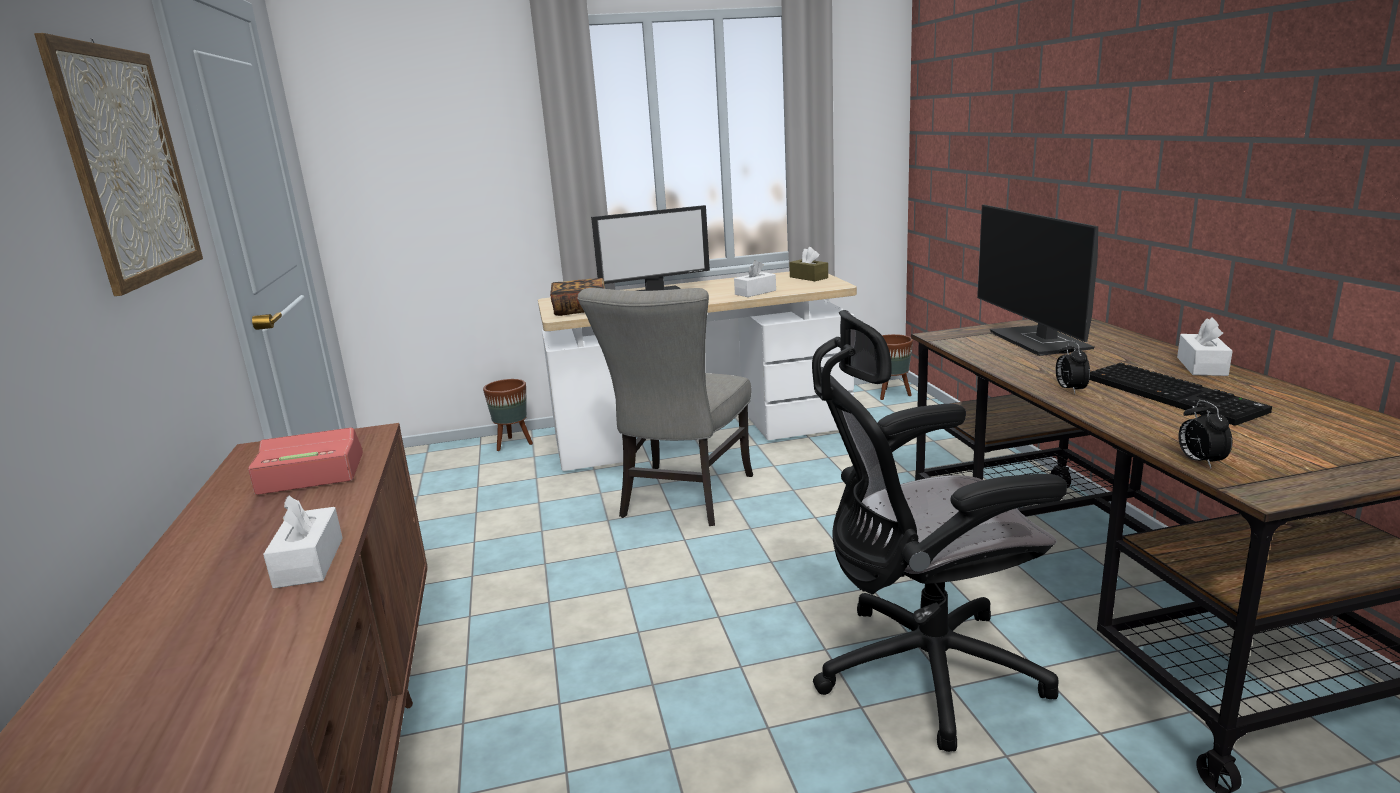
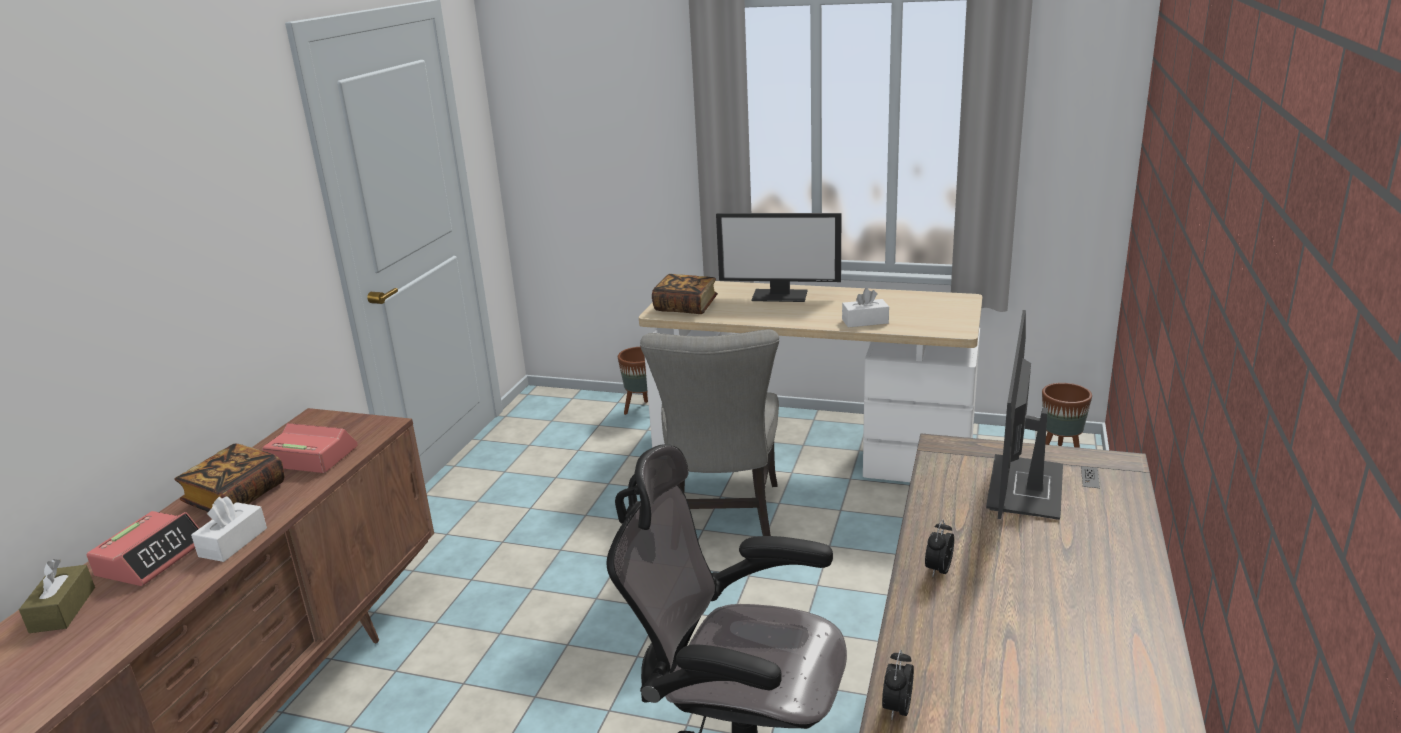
camera: 30 degrees right, 5 degrees up
picture [34,33,203,296] -> none
grey chair [577,288,753,526] -> grey chair turned 45 degrees counterclockwise [640,329,779,536]
brown tissue box [789,247,828,281] -> brown tissue box moved to [19,559,95,633]
keyboard [1089,363,1272,426] -> none
white tissue box [1177,317,1233,376] -> none
none -> alarm clock [86,511,200,586]
none -> book [174,443,285,512]

